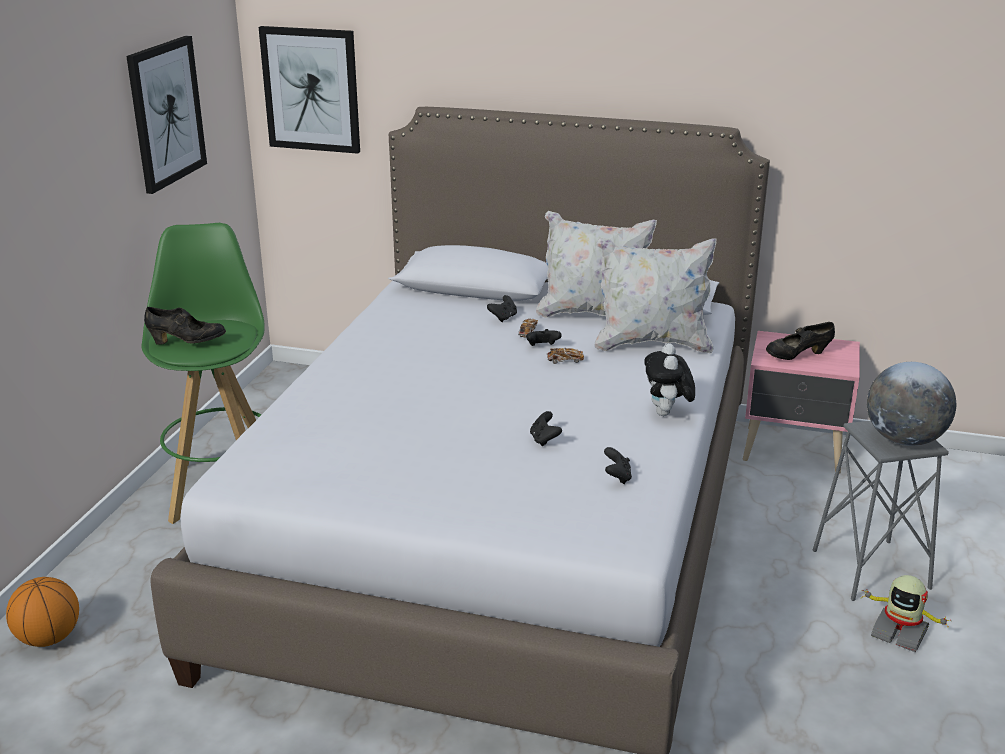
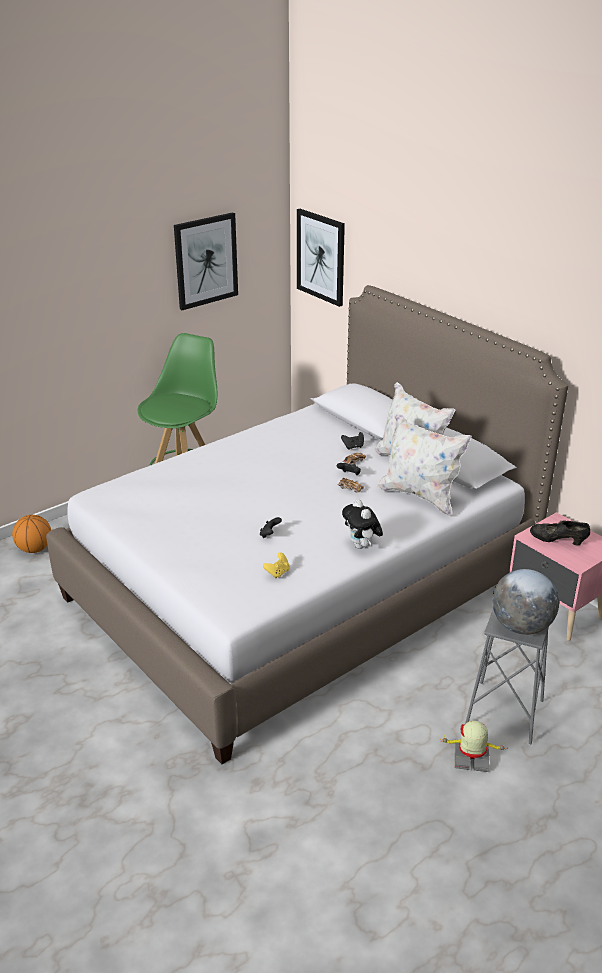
camera: 35 degrees right, 5 degrees up
black shoe [144,307,226,345] -> none
black game controller [604,447,632,484] -> yellow game controller [263,552,290,579]
plush toy [644,343,695,416] -> plush toy turned 60 degrees counterclockwise [342,499,383,549]
toy robot [861,575,949,652] -> toy robot turned 120 degrees clockwise [440,721,507,772]

